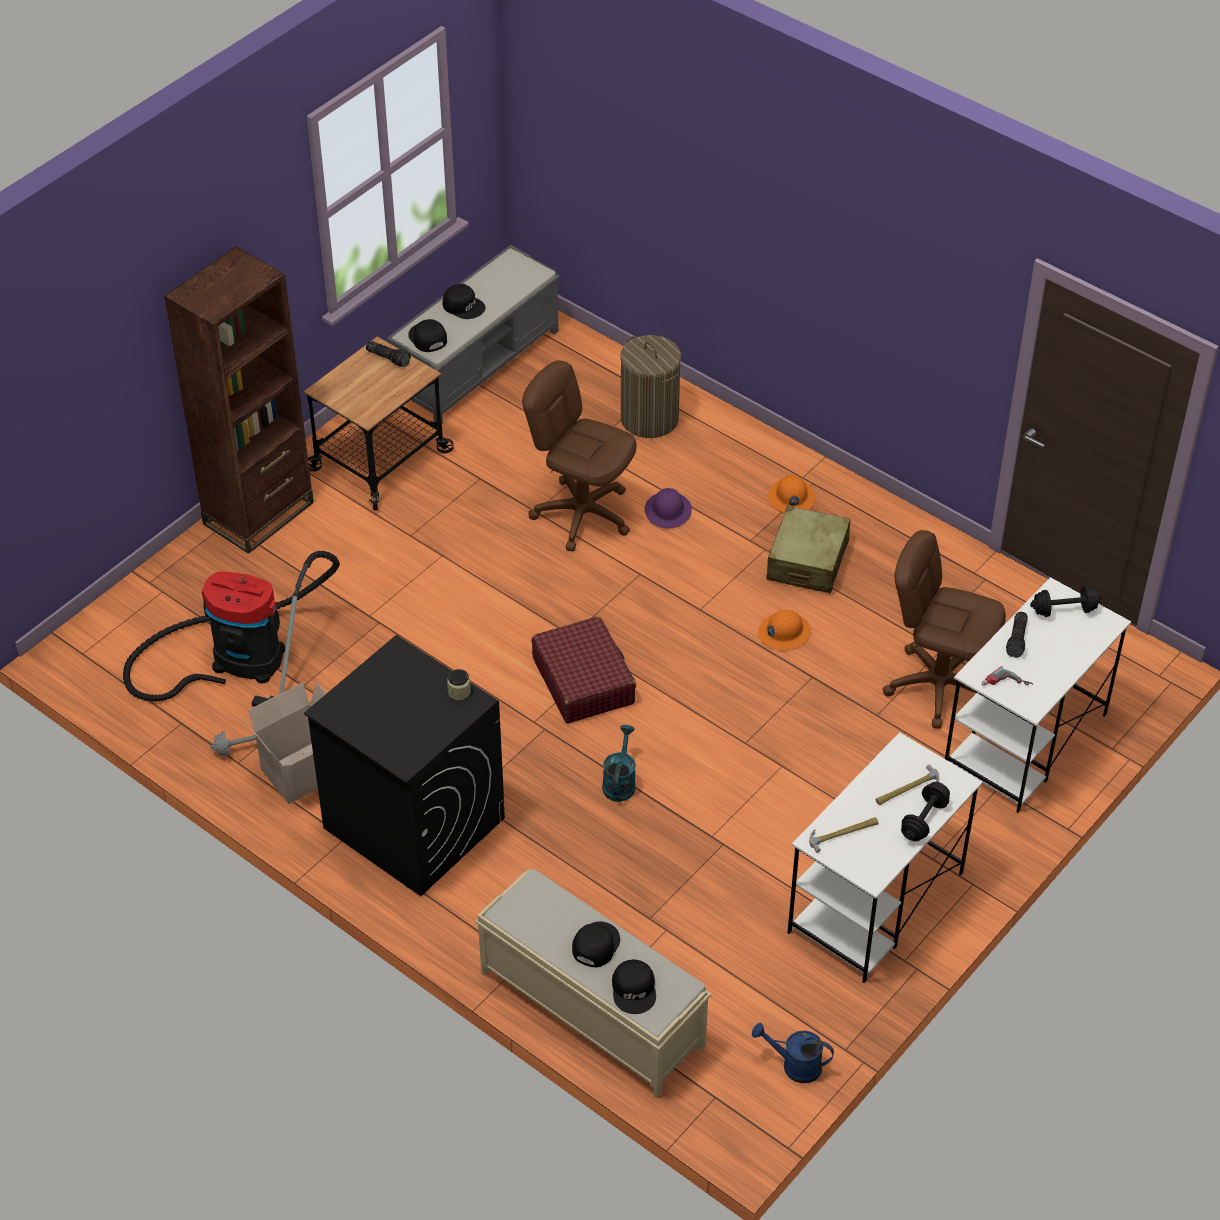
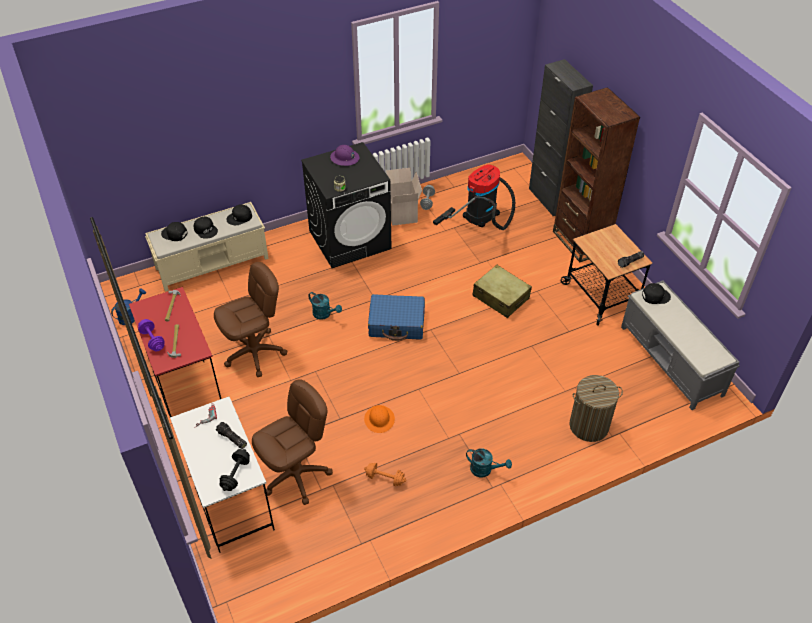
camera: 115 degrees right, 0 degrees up
black cap [443,284,486,319] -> black cap moved to [226,204,252,225]
brown office chair [522,361,637,551] -> brown office chair moved to [214,262,287,377]
red suitcase [531,616,636,724] -> blue suitcase [368,294,425,341]
purple hard hat [645,488,692,528] -> purple hard hat moved to [330,145,359,166]
beige suitcase [767,506,850,593] -> beige suitcase moved to [472,265,532,318]
orange hard hat [768,475,815,513] -> turquoise watering can [466,449,512,477]
white desk [788,732,982,983] -> red desk [129,287,221,417]
black dumbbell [901,782,950,842] -> purple dumbbell [138,319,164,351]
none -> orange dumbbell [364,463,406,486]
none -> black cabinet [529,59,593,216]

